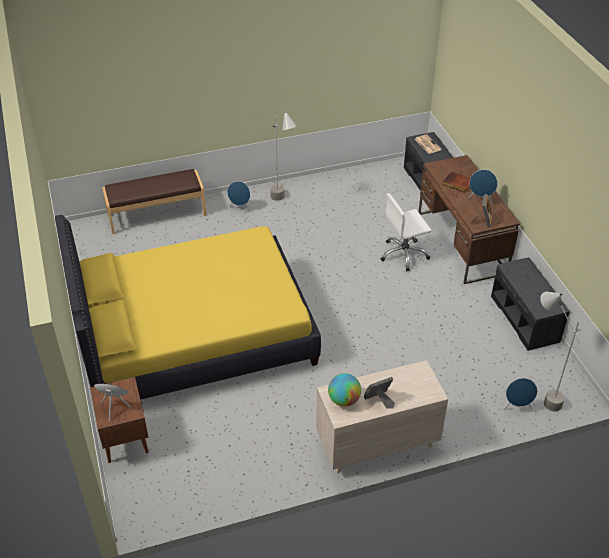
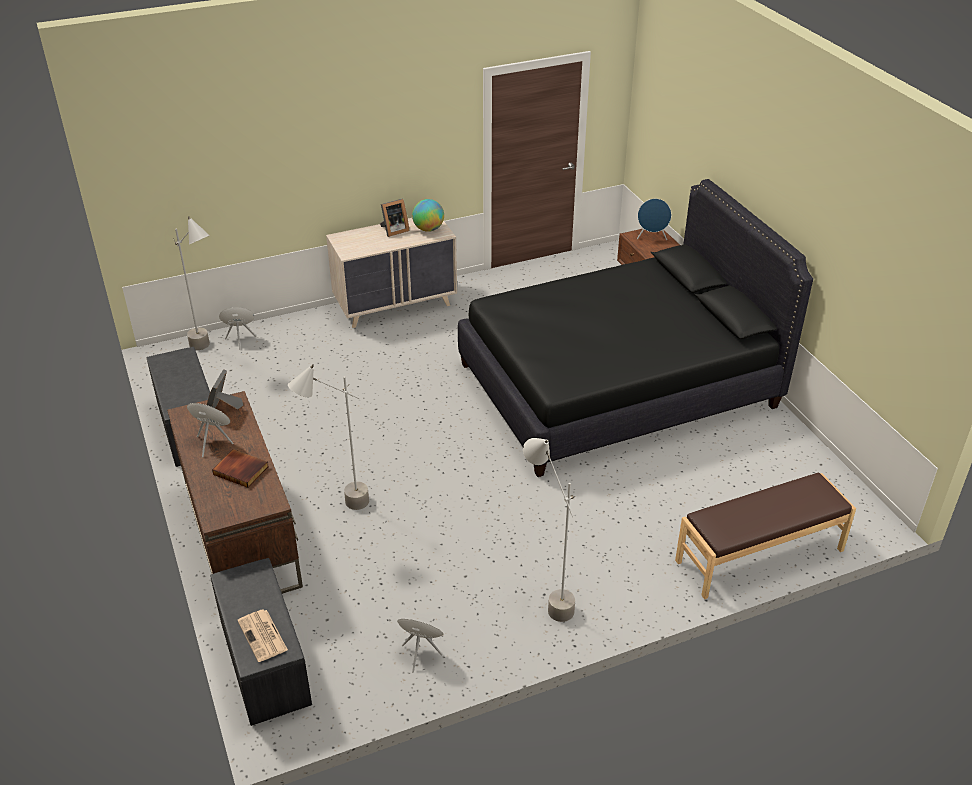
camera: 175 degrees right, 5 degrees down
yellow bed [55,215,321,400] -> black bed [458,179,813,477]
blue speaker [227,181,250,212] -> blue speaker moved to [397,619,443,673]
white office chair [381,193,432,271] -> grey floor lamp [288,364,369,510]

